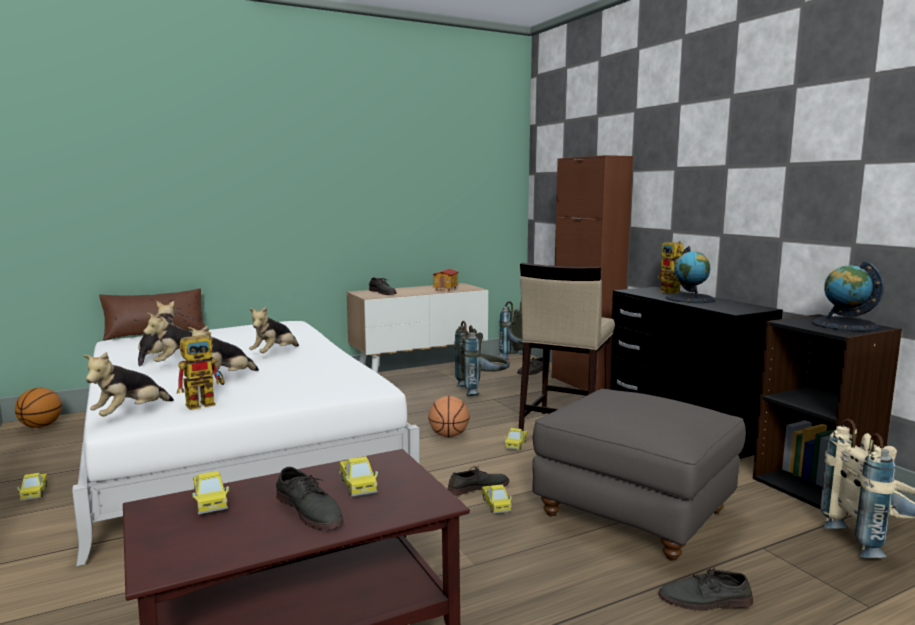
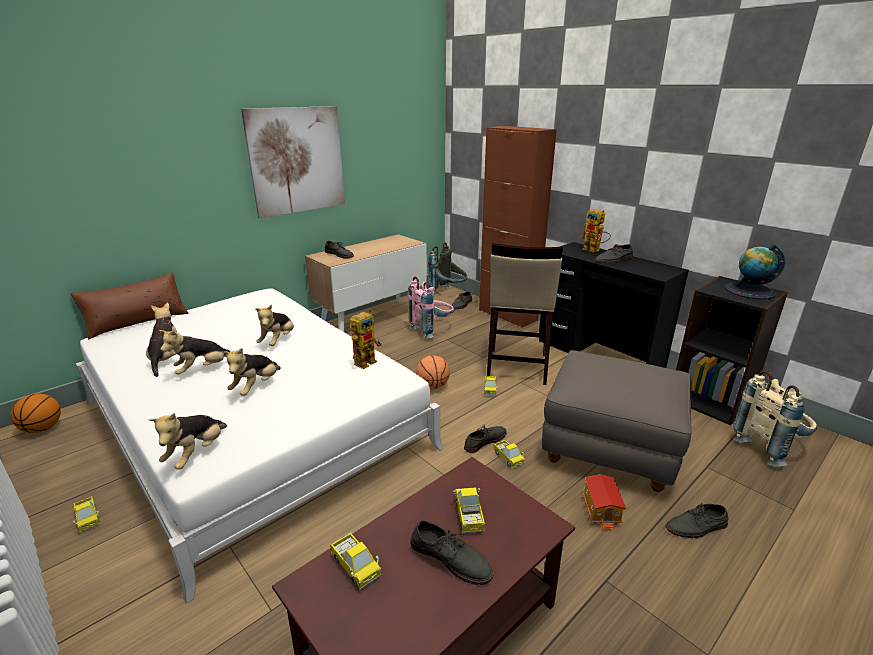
camera: 15 degrees left, 15 degrees up
toy robot [177,332,225,410] -> toy robot moved to [350,309,382,369]
toy truck [339,456,378,497] -> toy truck turned 150 degrees counterclockwise [454,487,485,533]
toy house [432,269,459,292] -> toy house moved to [582,474,626,530]
grey backpack [454,321,510,396] -> pink backpack [408,276,454,339]
globe [666,246,715,303] -> grey shoe [595,244,633,263]
none -> picture [241,106,345,218]

